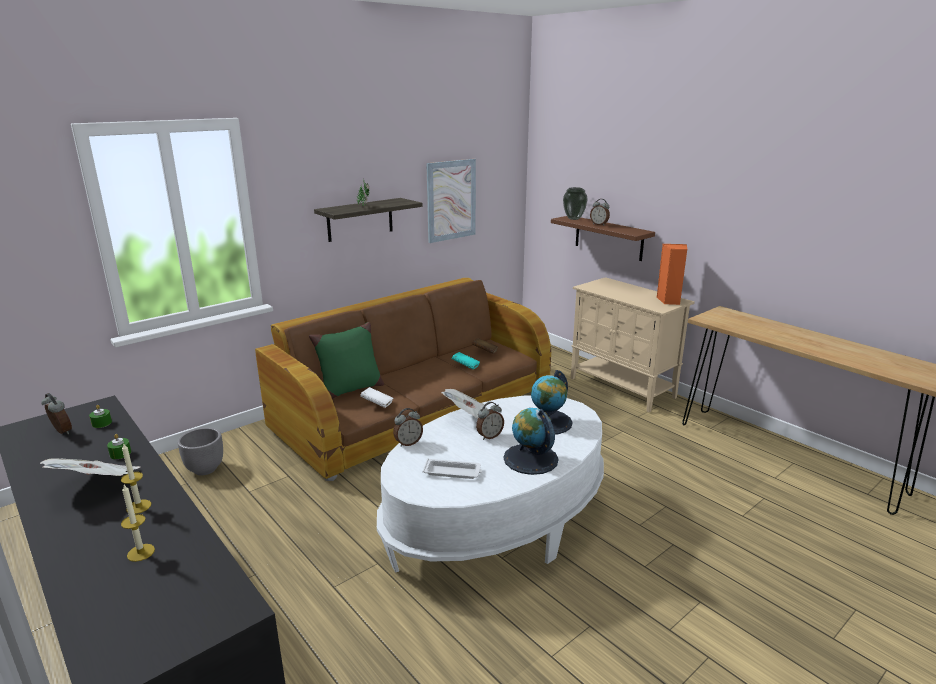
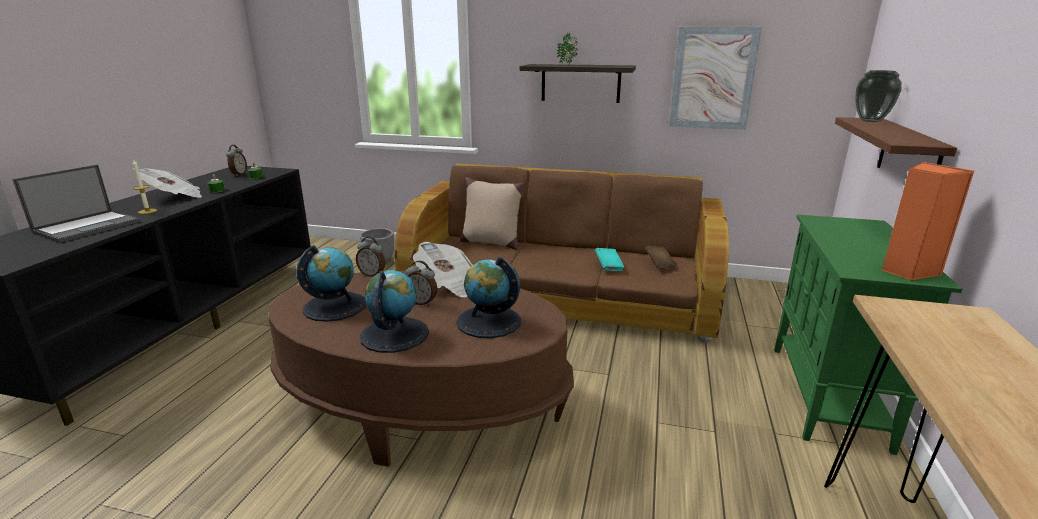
camera: 55 degrees right, 0 degrees up
candle [121,485,155,562] -> laptop [12,164,141,243]
green pillow [309,322,384,399] -> beige pillow [460,177,525,250]
white book [360,387,393,408] -> none
white coffee table [377,396,604,572] -> brown coffee table [268,271,574,467]
white tray [422,458,482,479] -> globe [296,245,367,322]
beige cabinet [571,277,695,412] -> green cabinet [774,215,962,455]
alarm clock [590,199,610,226] -> none

